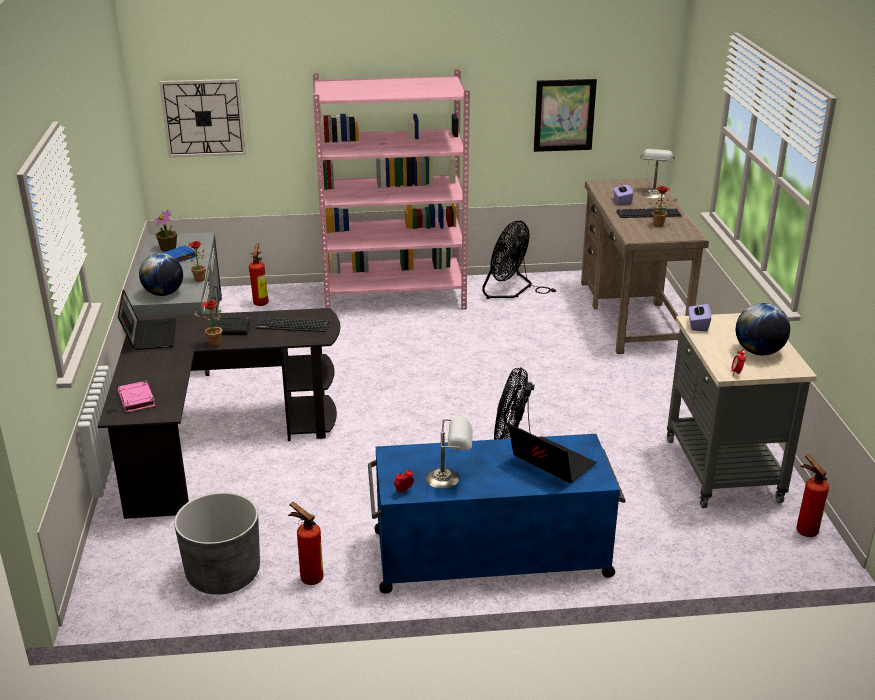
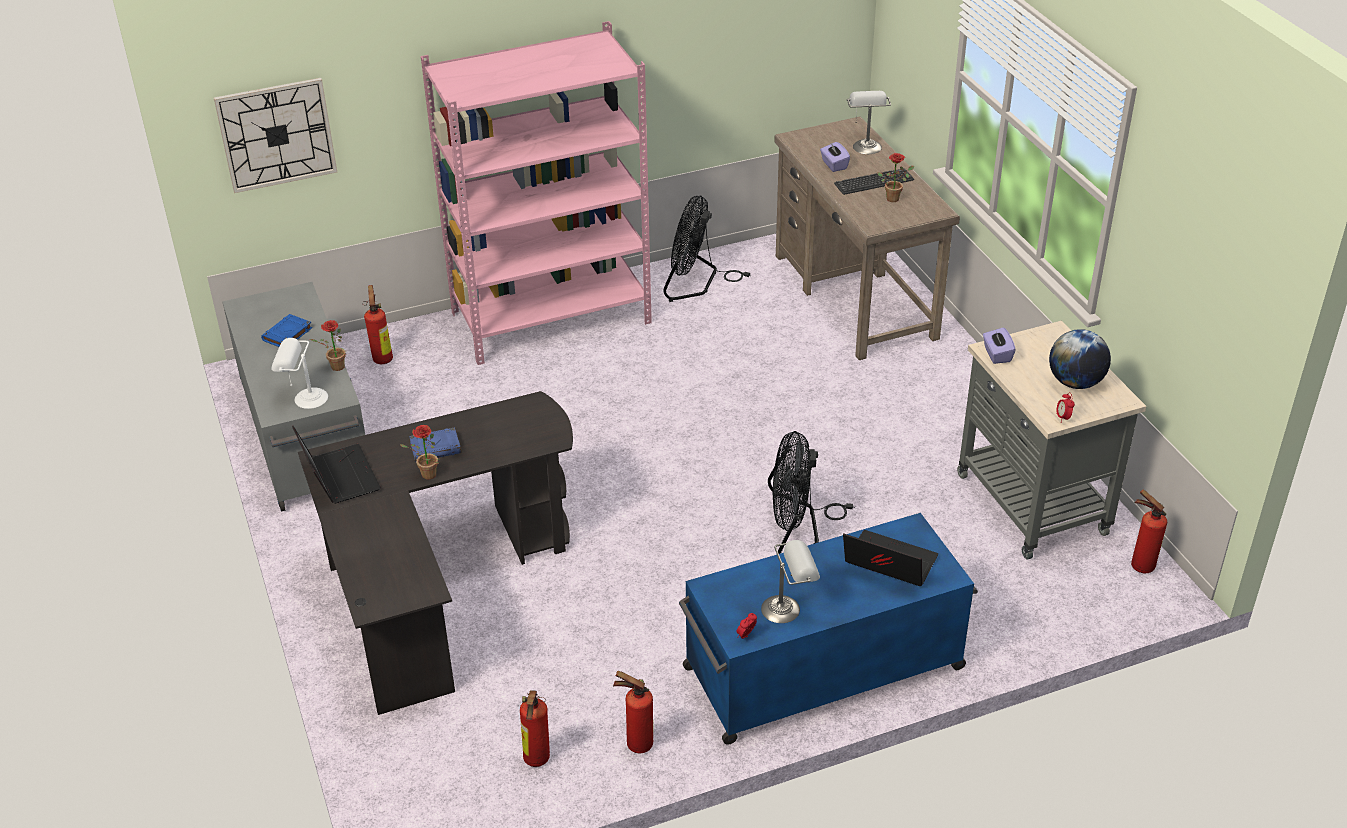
camera: 15 degrees left, 10 degrees up
pink book [118,381,155,412] -> none
globe [139,253,183,296] -> white table lamp [271,338,328,409]
potted plant [155,210,177,252] -> none
grey planter [174,492,260,595] -> fire extinguisher [520,690,550,767]
black book [211,317,250,335] -> blue book [409,427,461,462]
keyboard [255,317,330,332] -> none
picture [534,79,597,152] -> none

